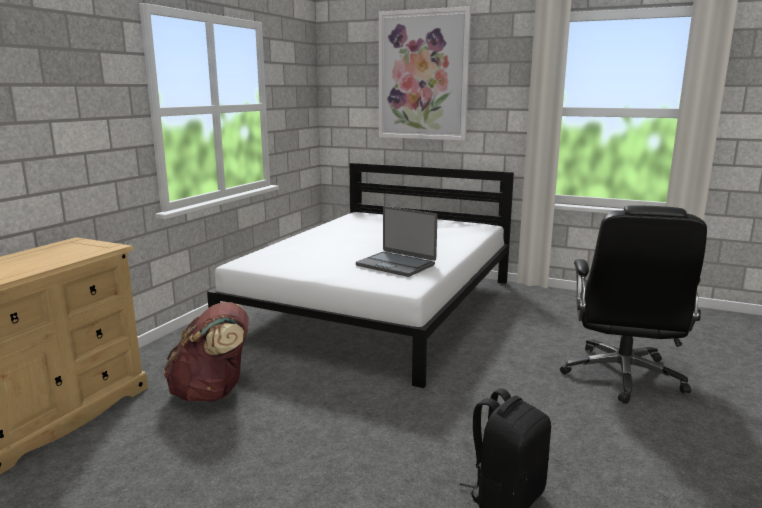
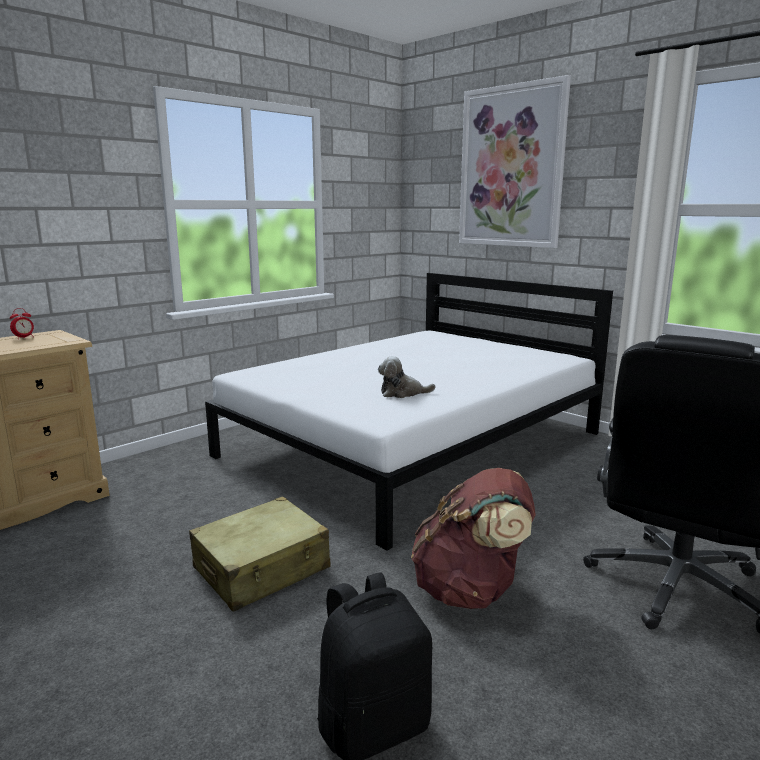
camera: 20 degrees right, 0 degrees up
brown backpack [163,302,249,402] -> brown backpack moved to [411,468,536,609]
laptop [356,206,437,277] -> plush toy [378,356,436,398]
none -> alarm clock [10,308,34,338]
none -> beige suitcase [189,496,330,612]

